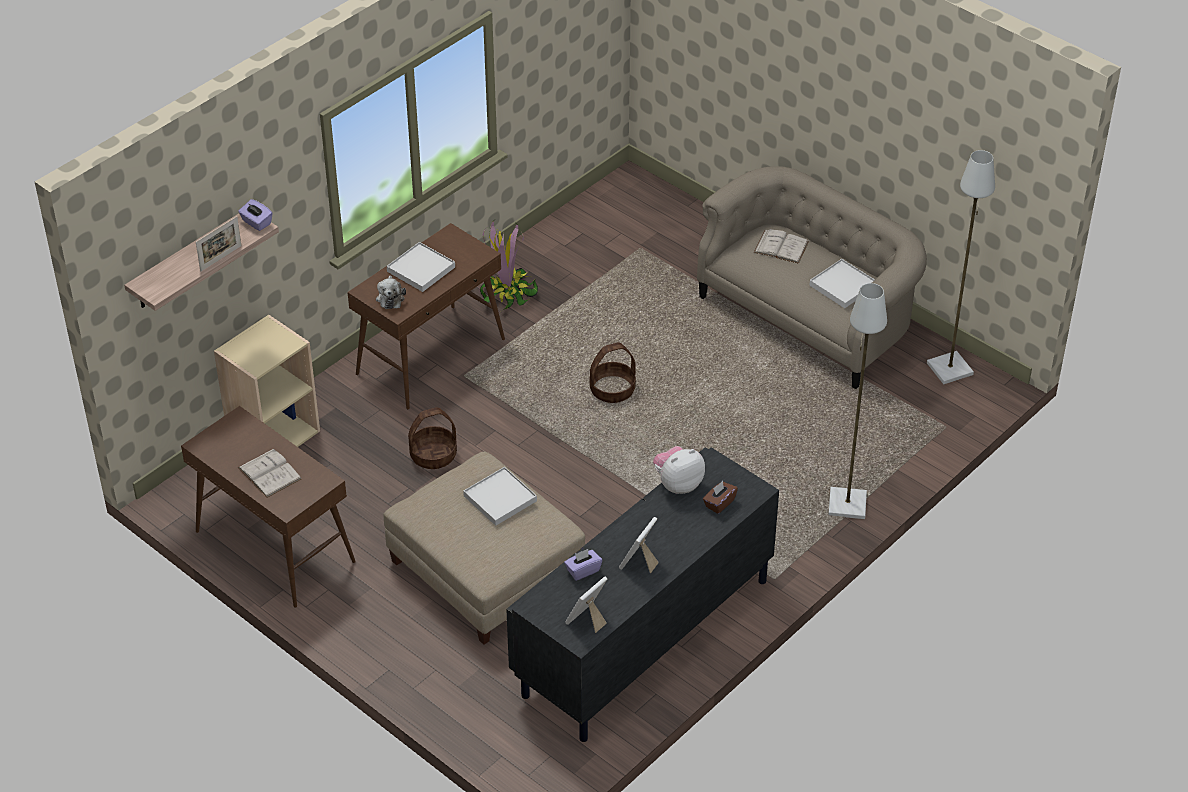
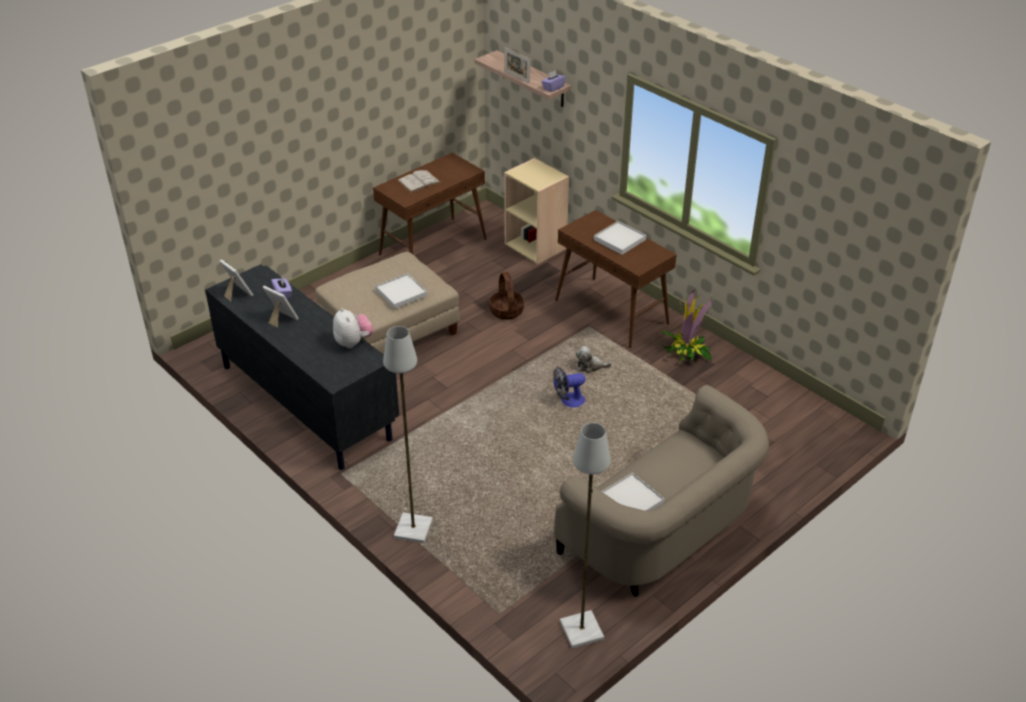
camera: 95 degrees right, 5 degrees down
plush toy [376,275,406,309] -> plush toy moved to [576,346,612,373]
basket [590,342,636,403] -> fan [553,367,585,408]
brown tissue box [703,481,738,514] -> none
white book [754,229,809,264] -> none

